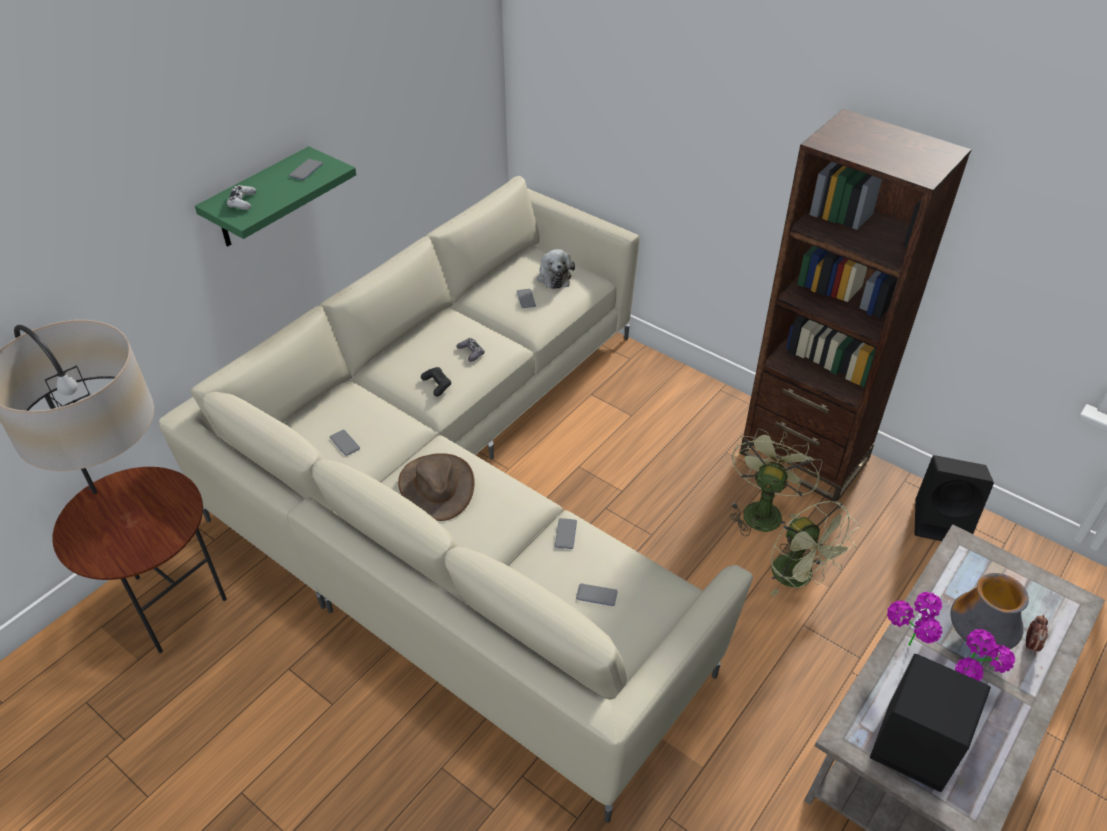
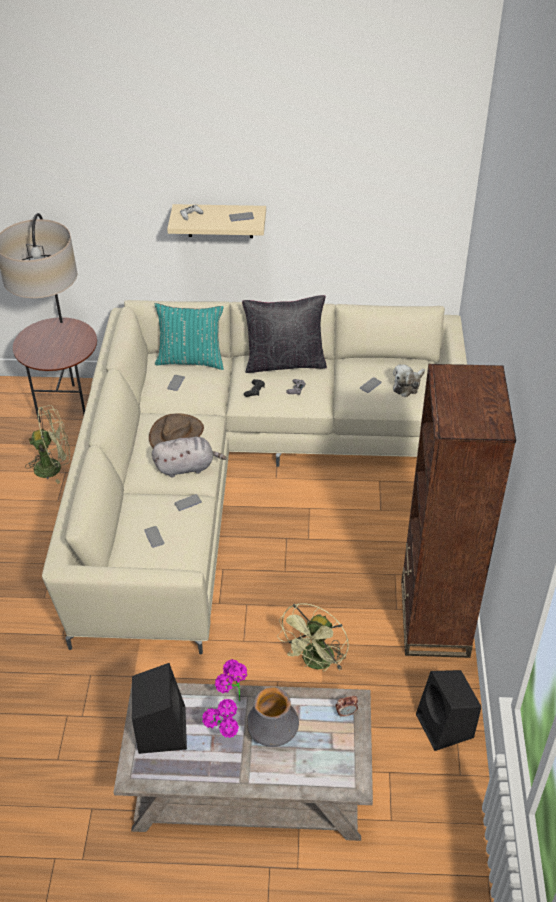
camera: 55 degrees right, 0 degrees up
green shelf [195,146,356,247] -> beige shelf [167,204,266,238]
green fan [730,429,822,536] -> green fan moved to [25,405,70,484]
alarm clock [1026,615,1048,654] -> alarm clock moved to [336,696,358,717]
none -> grey plush toy [152,437,227,478]
none -> turquoise pillow [155,303,224,370]
none -> black pillow [242,295,327,373]

